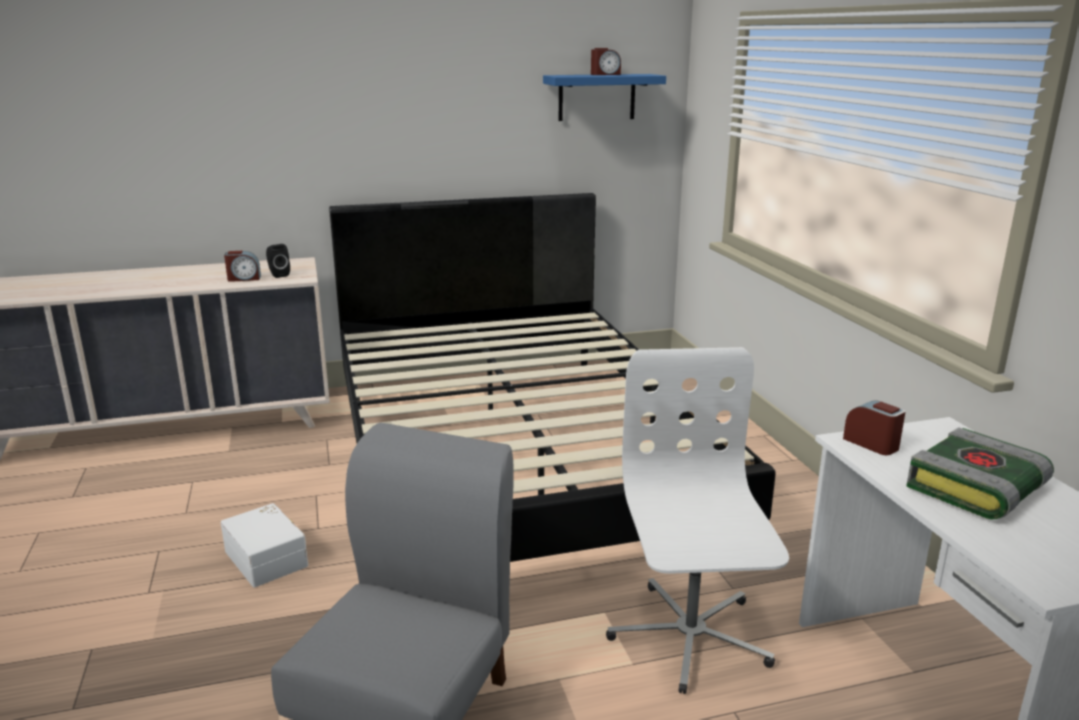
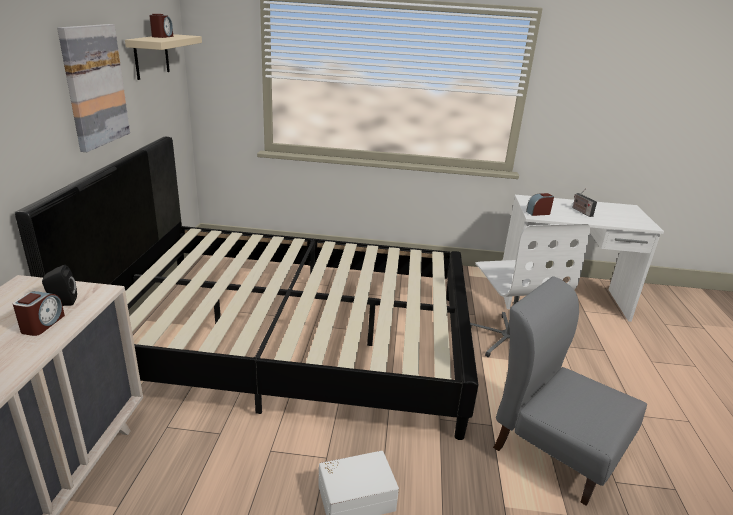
camera: 70 degrees left, 5 degrees up
blue shelf [543,74,666,121] -> beige shelf [125,34,202,80]
white office chair [606,347,789,694] -> white office chair turned 120 degrees counterclockwise [470,223,590,357]
book [906,427,1054,519] -> radio [572,188,597,217]
none -> picture [57,24,130,152]

